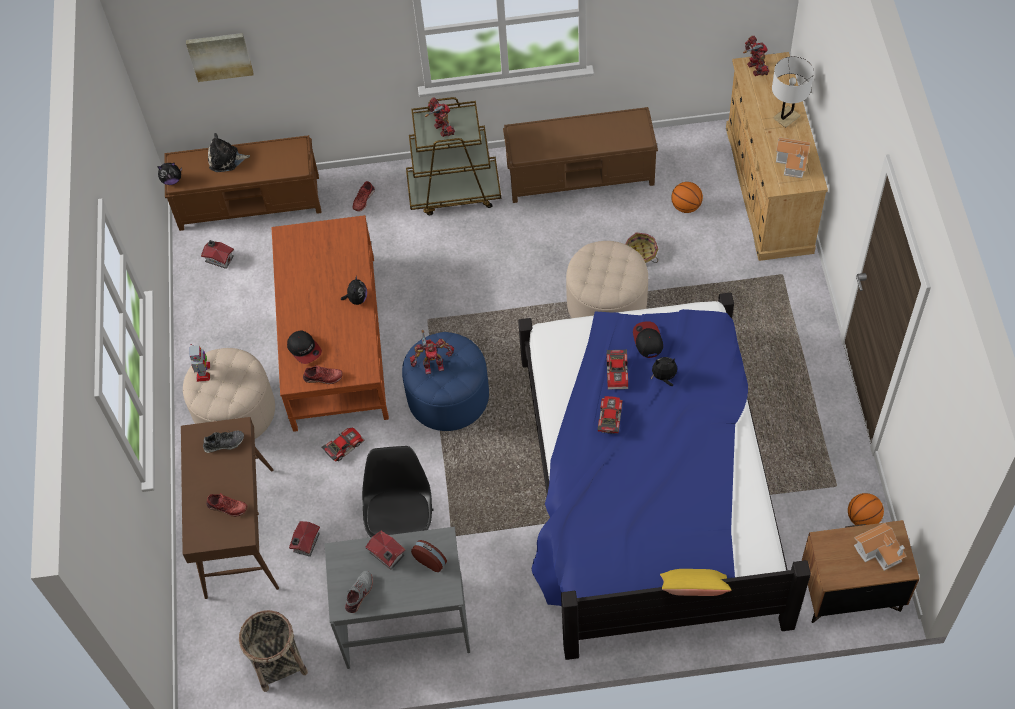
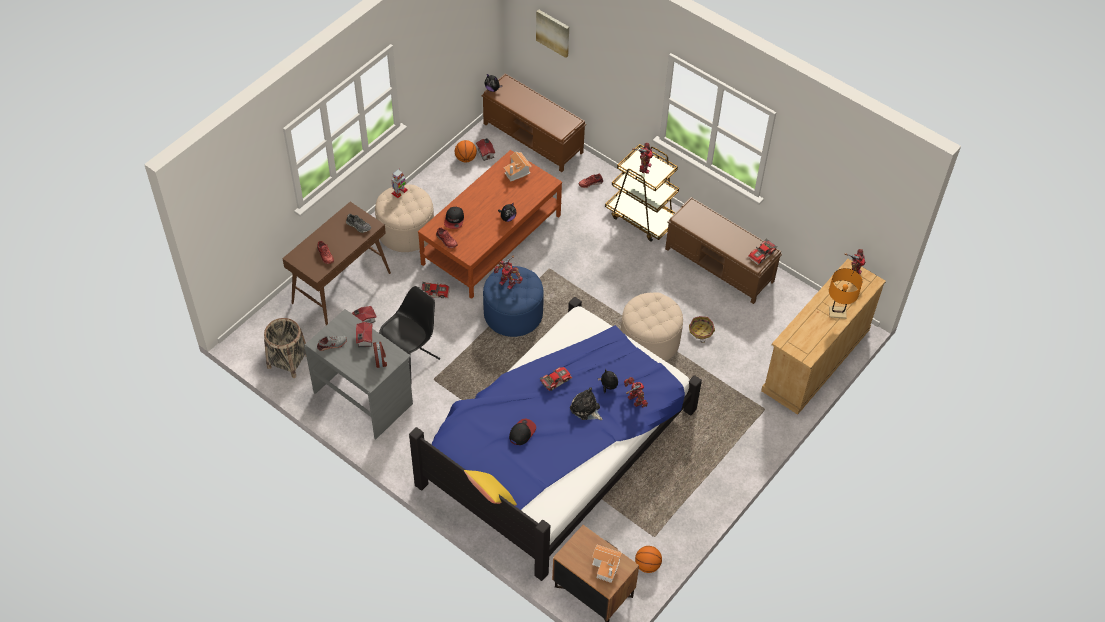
camera: 40 degrees right, 5 degrees down
plush toy [208,133,250,172] -> plush toy moved to [570,387,603,420]
toy car [607,350,628,389] -> toy car moved to [748,239,777,265]
cap [633,321,663,358] -> cap moved to [509,418,536,445]
basketball [671,182,703,213] -> basketball moved to [455,140,477,162]
white table lamp [772,56,814,128] -> orange table lamp [829,268,863,319]
toy house [776,137,810,178] -> toy house moved to [504,151,532,181]
none -> toy robot [624,377,648,407]

